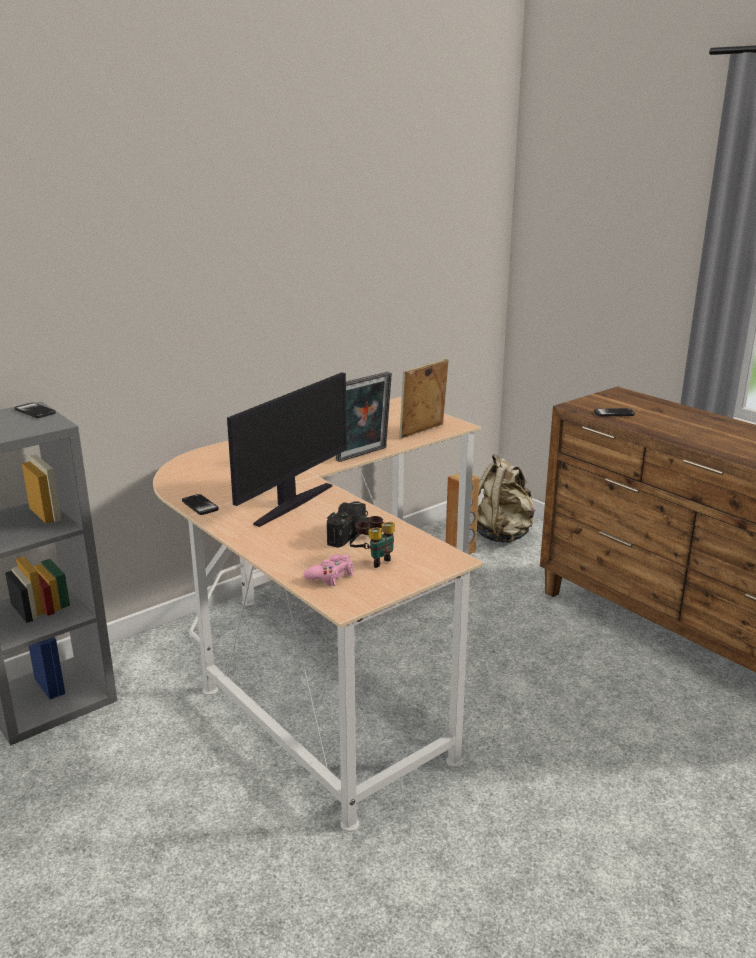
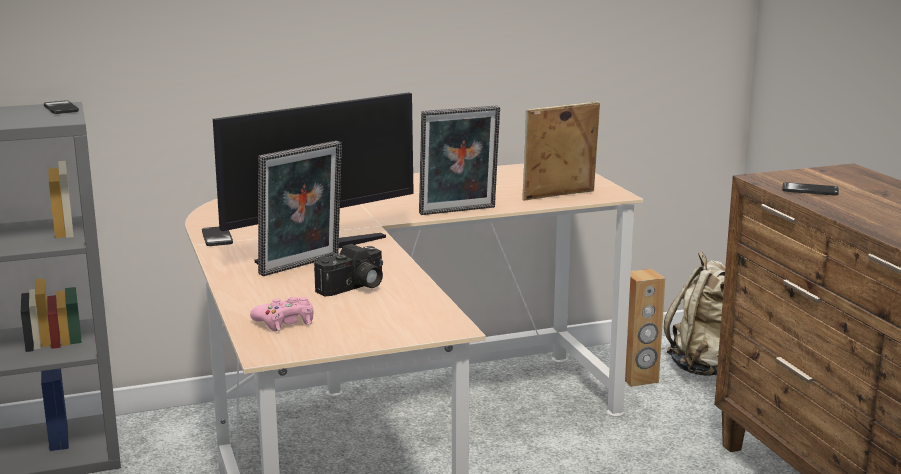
camera: 20 degrees right, 5 degrees down
binoculars [349,516,395,568] -> none
none -> picture frame [258,141,342,276]

